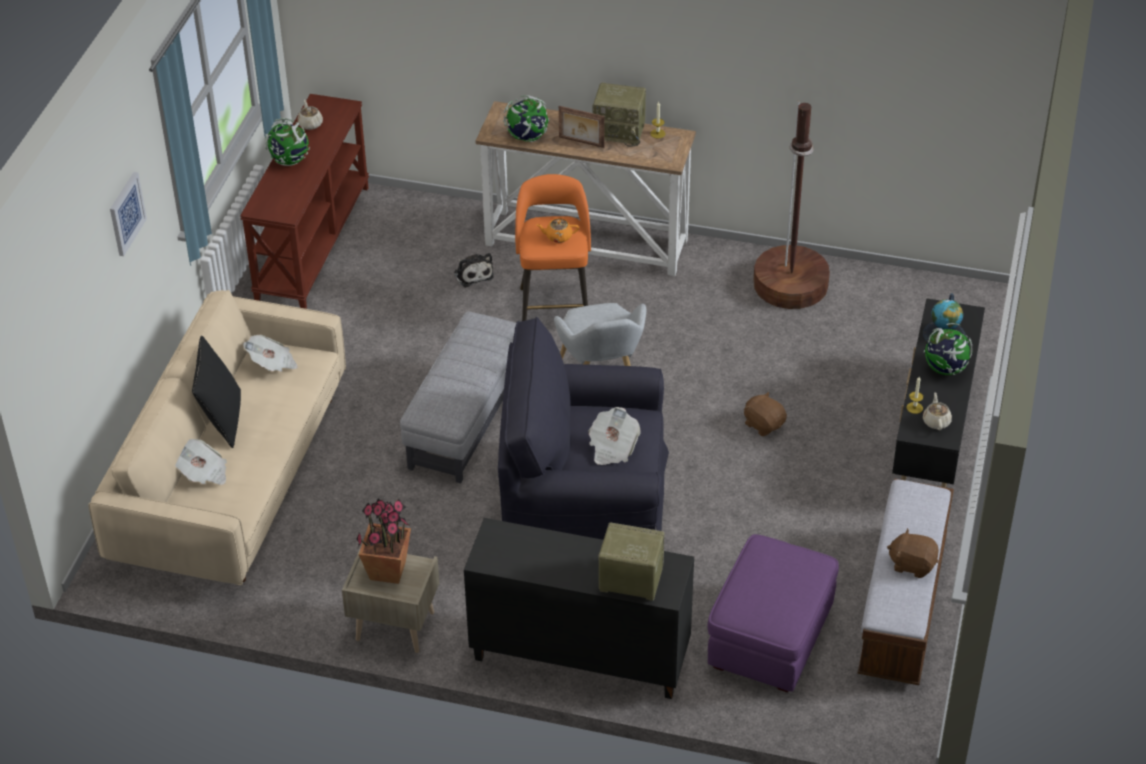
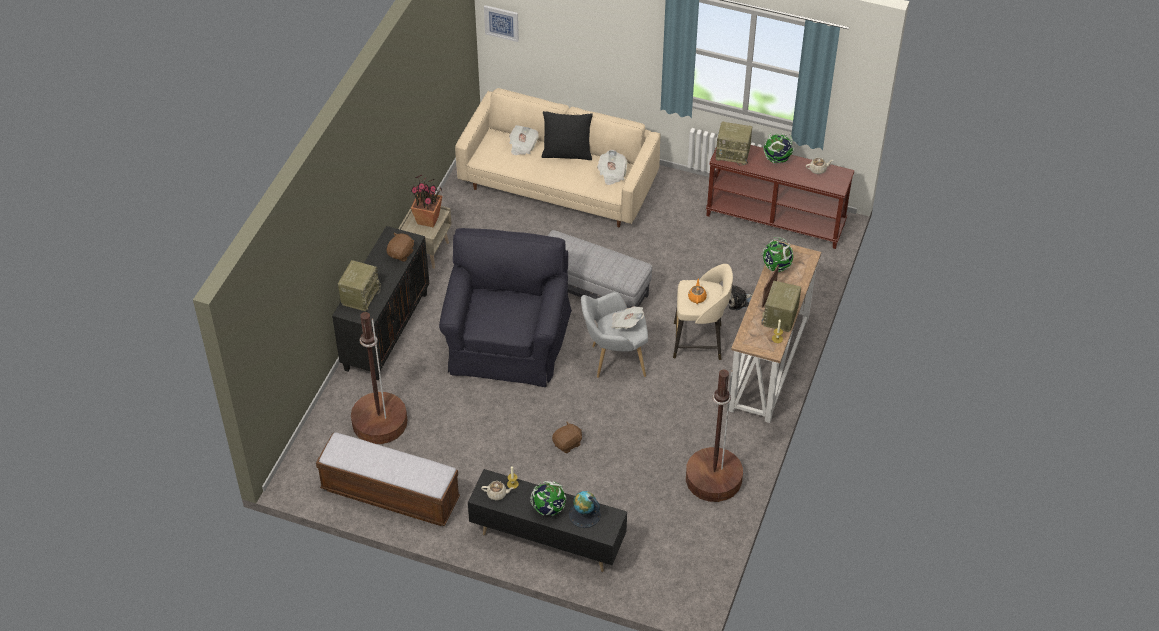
camera: 95 degrees right, 5 degrees up
picture [110,172,147,256] -> picture moved to [484,5,519,42]
orange stool [515,174,591,321] -> beige stool [673,264,733,360]
newspaper [589,407,641,465] -> newspaper moved to [612,306,644,329]
purple ottoman [707,534,839,692] -> brown floor lamp [351,312,407,444]
brown plush toy [887,528,939,578] -> brown plush toy moved to [386,233,414,262]
none -> radio [716,121,752,166]

